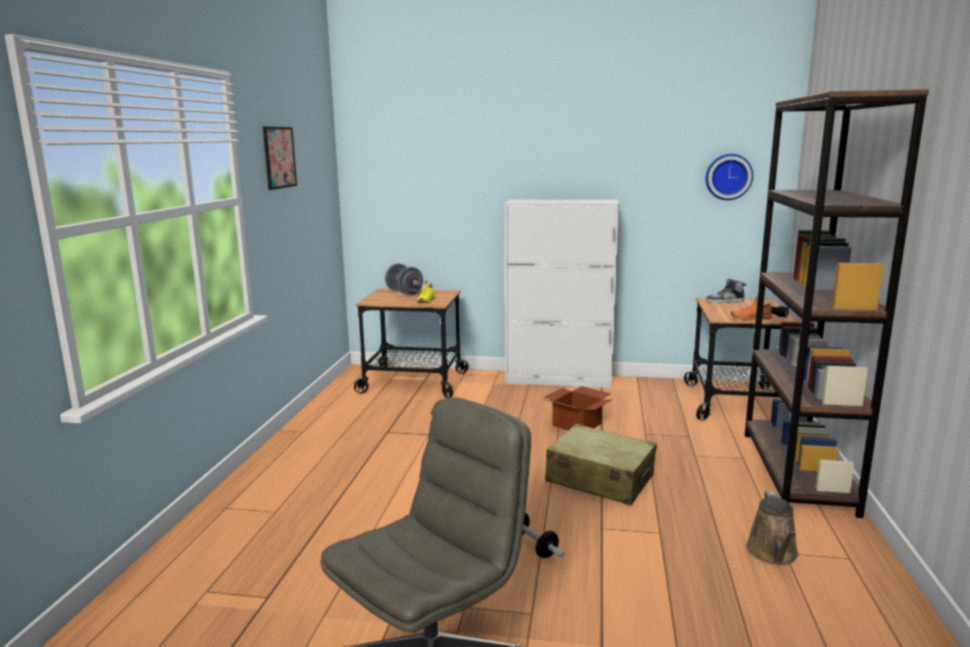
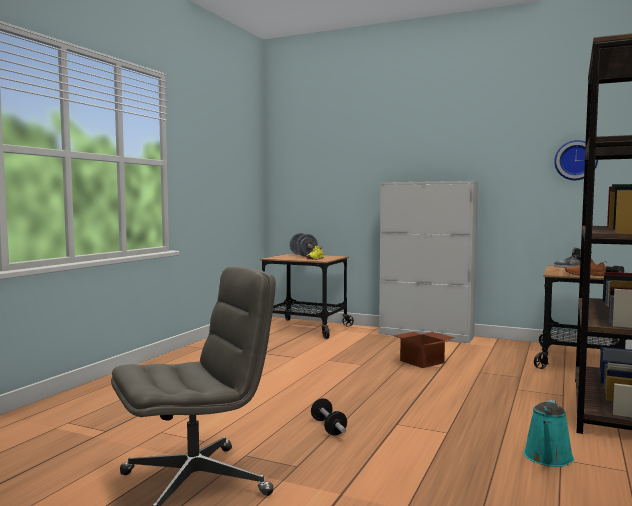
camera: 15 degrees right, 10 degrees down
picture [263,127,297,190] -> none
beige suitcase [545,424,657,505] -> none
brown watering can [746,491,799,565] -> turquoise watering can [523,400,574,467]

